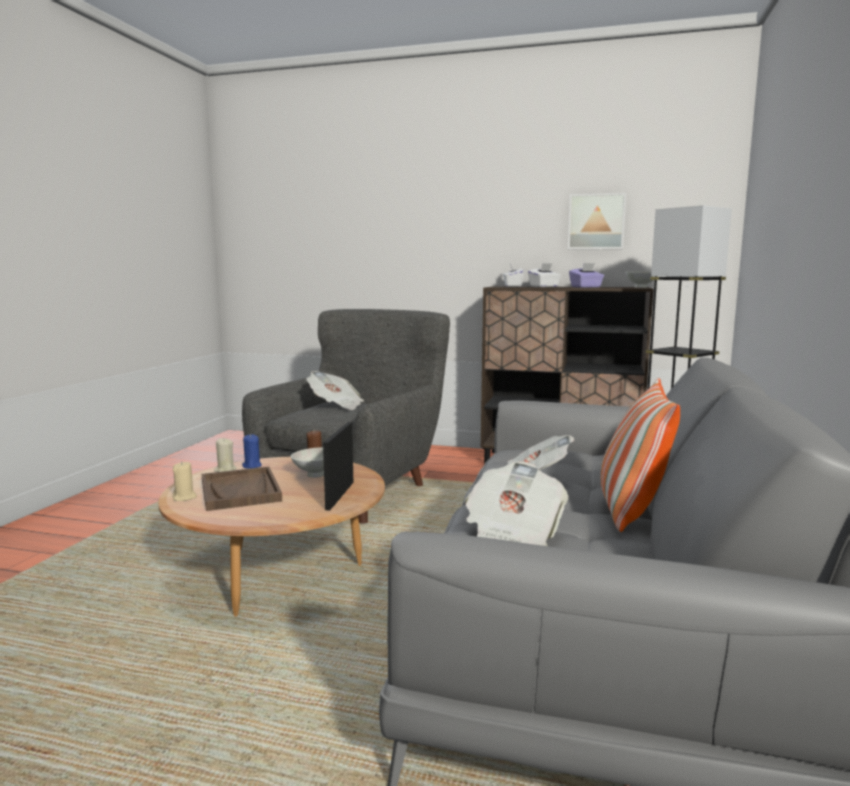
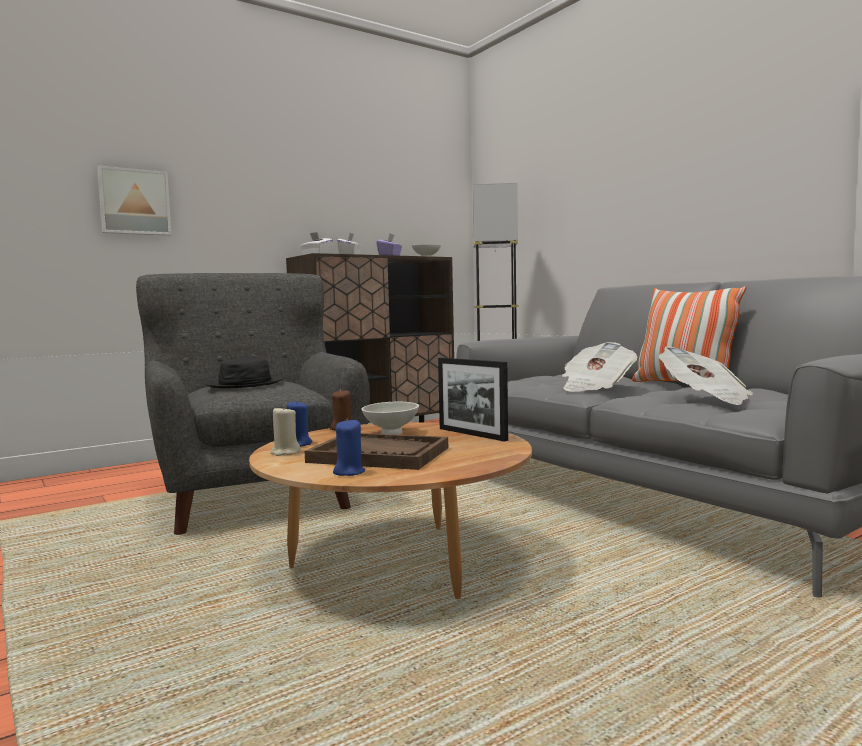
camera: 50 degrees left, 5 degrees down
beige candle [172,462,197,501] -> blue candle [333,418,365,476]
newspaper [307,371,364,410] -> black hat [205,358,283,388]
picture [568,193,626,250] -> picture moved to [97,165,172,236]

